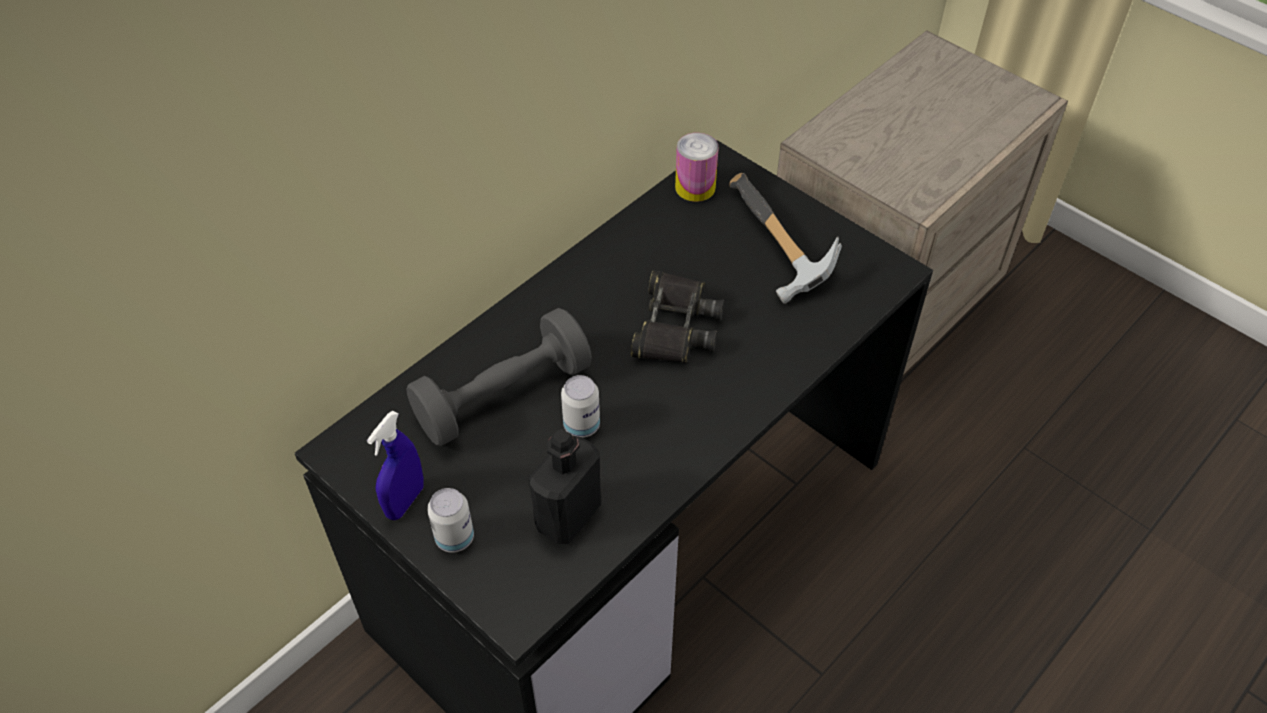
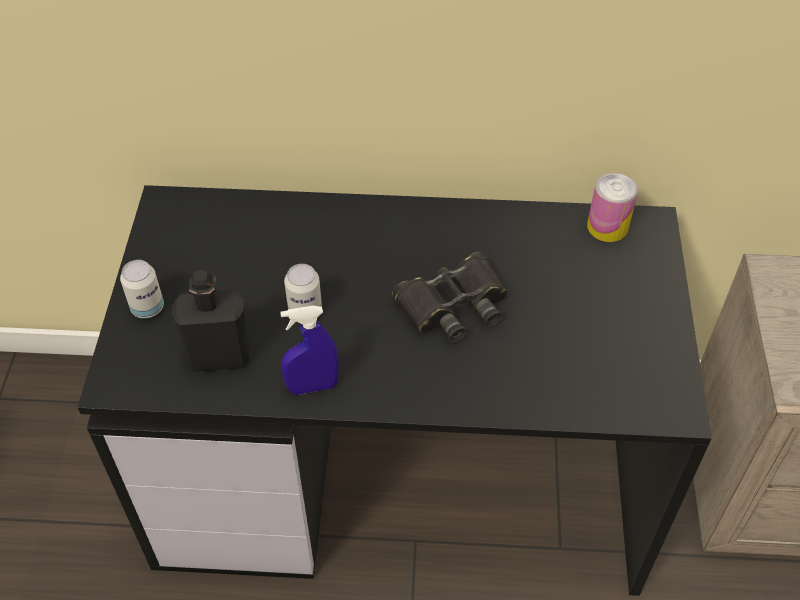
camera: 50 degrees right, 0 degrees up
blue spray bottle [367,411,424,520] -> blue spray bottle moved to [280,306,339,395]
grey dumbbell [406,308,592,446] -> none
hammer [729,173,842,304] -> none

